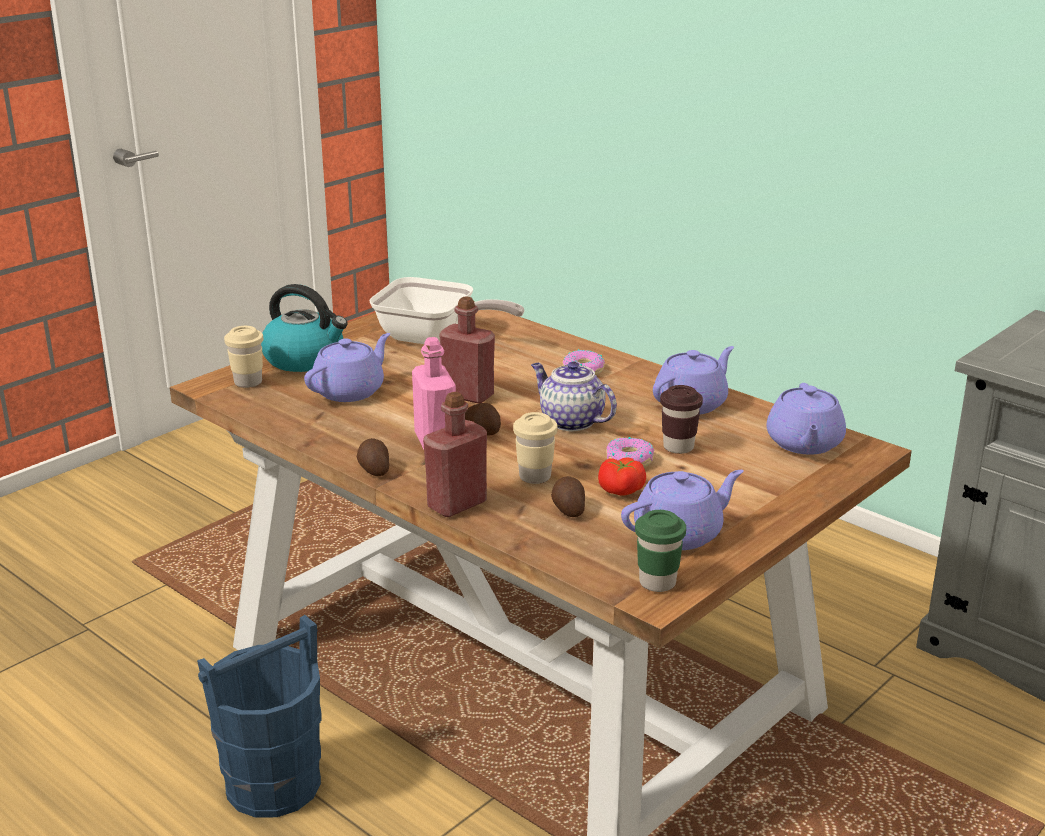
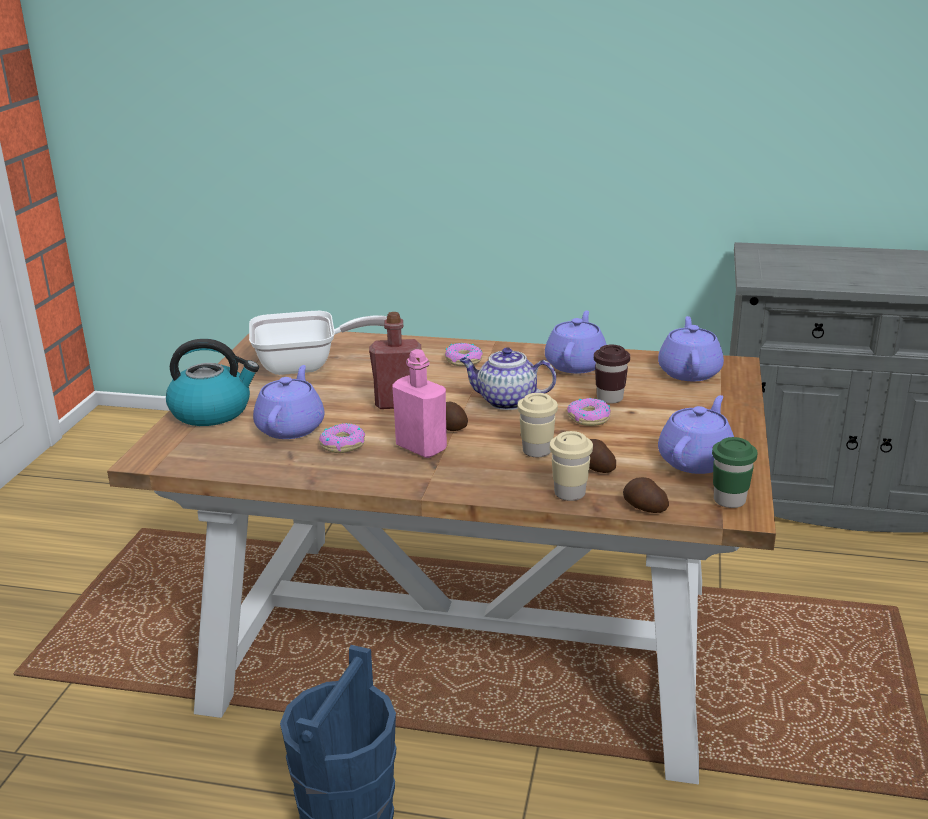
camera: 30 degrees left, 0 degrees up
beige cup [224,326,263,388] -> beige cup moved to [550,431,593,501]
potato [357,438,389,476] -> potato moved to [623,477,669,513]
red bottle [423,392,487,517] -> none
tomato [598,457,646,495] -> none
purple teapot [767,383,846,455] -> purple teapot turned 150 degrees counterclockwise [658,316,724,381]
none -> donut [319,423,365,453]

